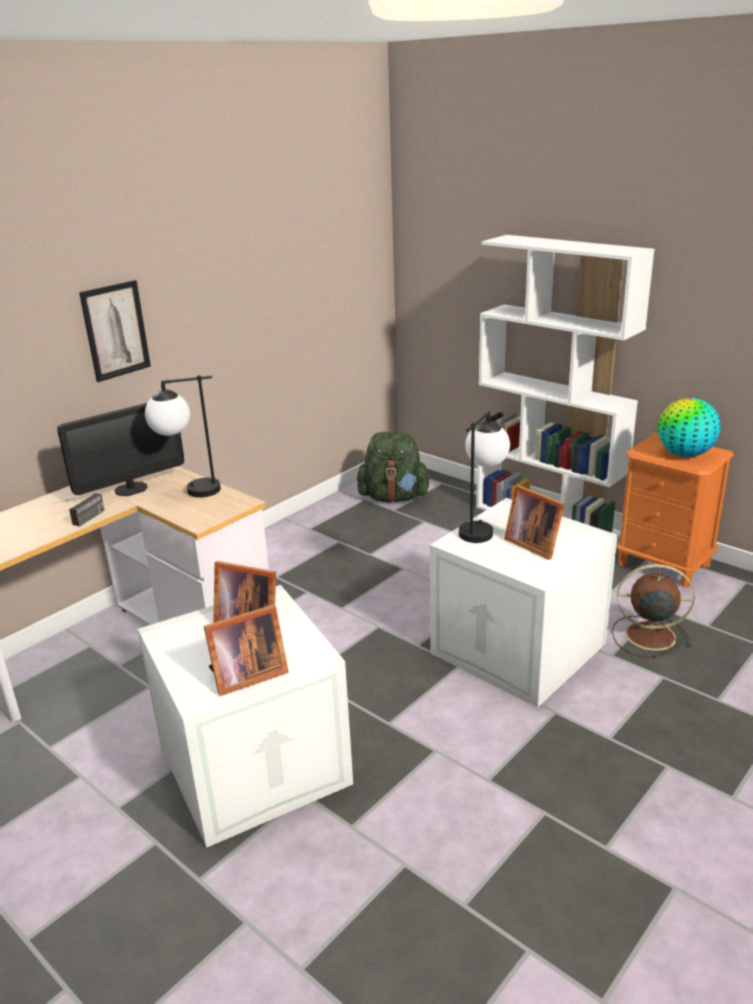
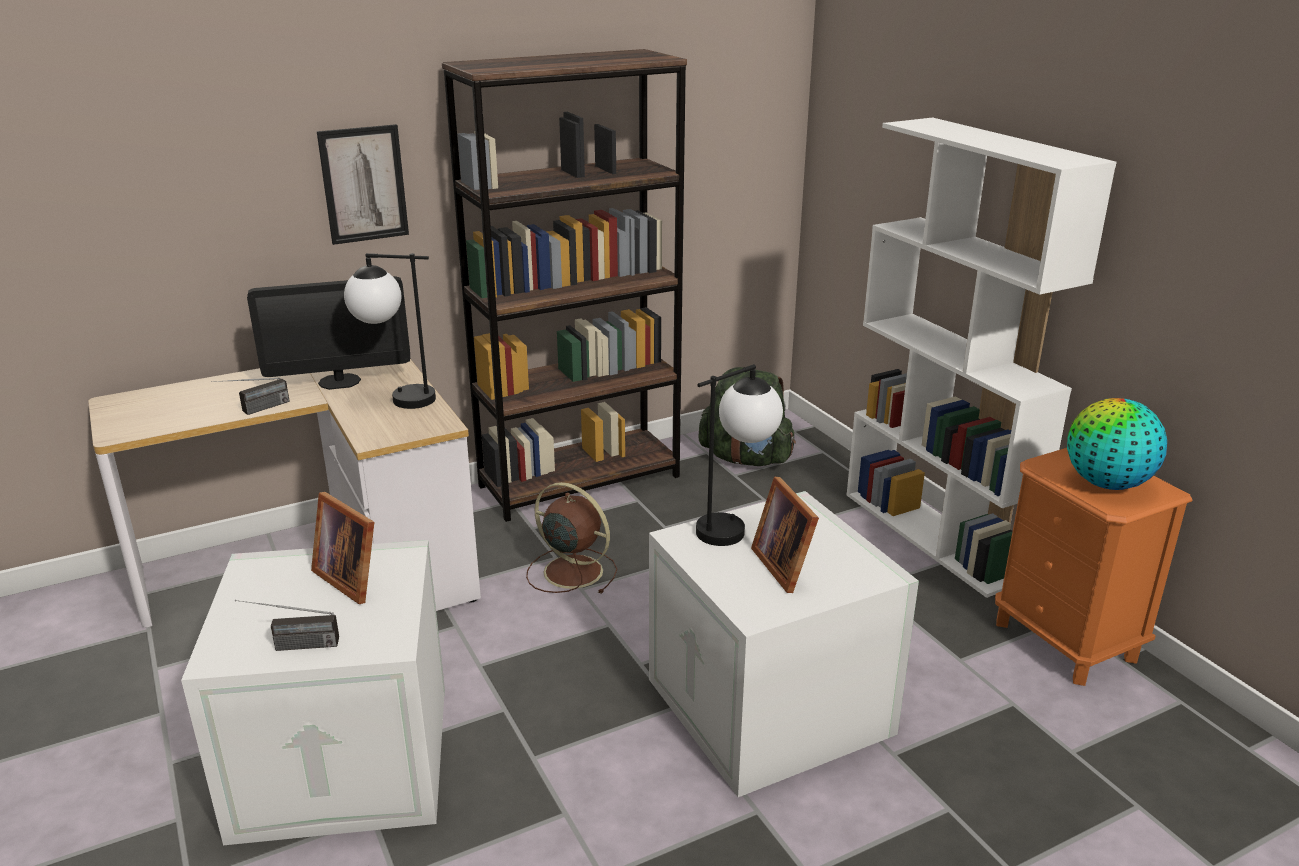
camera: 20 degrees right, 0 degrees up
picture frame [204,604,289,696] -> radio [235,600,339,651]
brown fan [612,564,695,657] -> brown fan moved to [526,482,617,594]
none -> brown bookcase [442,49,687,522]

